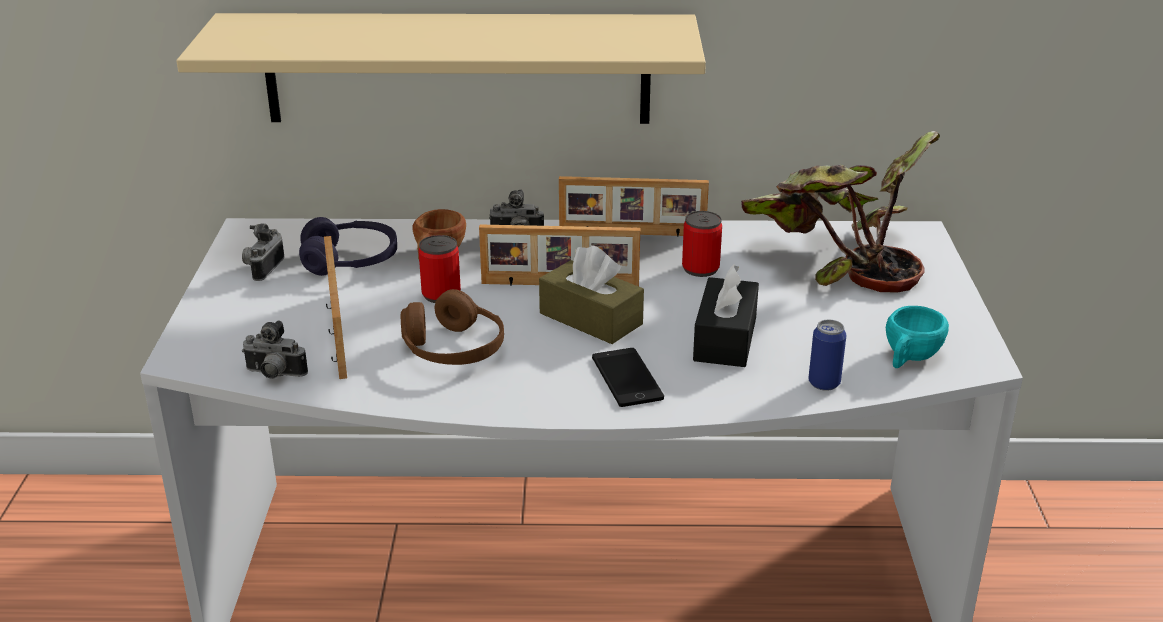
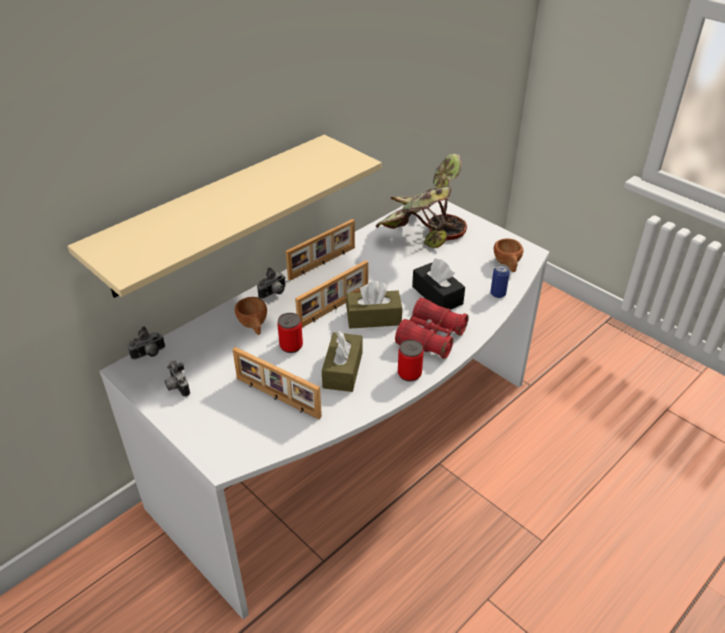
camera: 45 degrees left, 10 degrees up
camera [242,320,308,379] -> camera moved to [128,326,165,360]
purple headphones [299,217,397,276] -> none
brown headphones [401,289,504,365] -> brown tissue box [322,331,362,392]
phone [592,348,664,407] -> red binoculars [395,298,469,359]
can [682,211,722,277] -> can moved to [398,340,424,382]
turquoise cup [886,306,949,368] -> brown cup [494,238,523,272]

